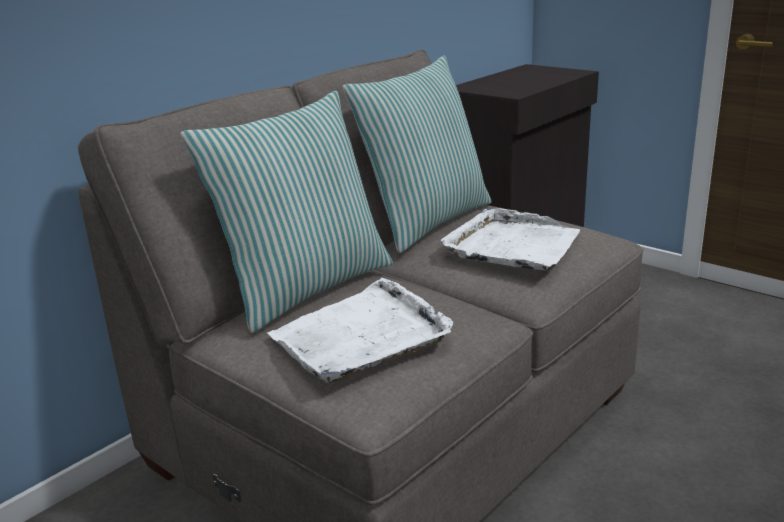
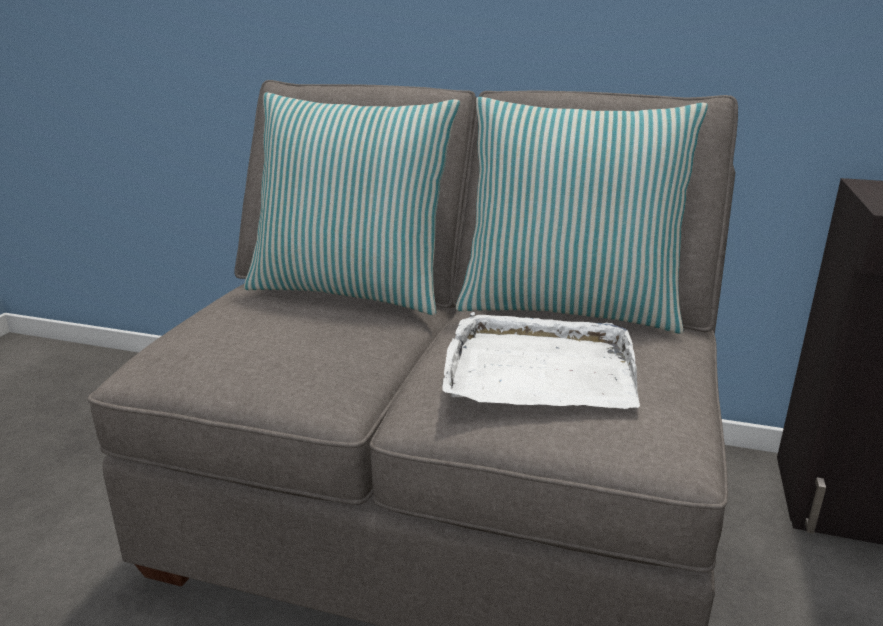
camera: 65 degrees right, 0 degrees up
white tray [268,278,453,383] -> none

